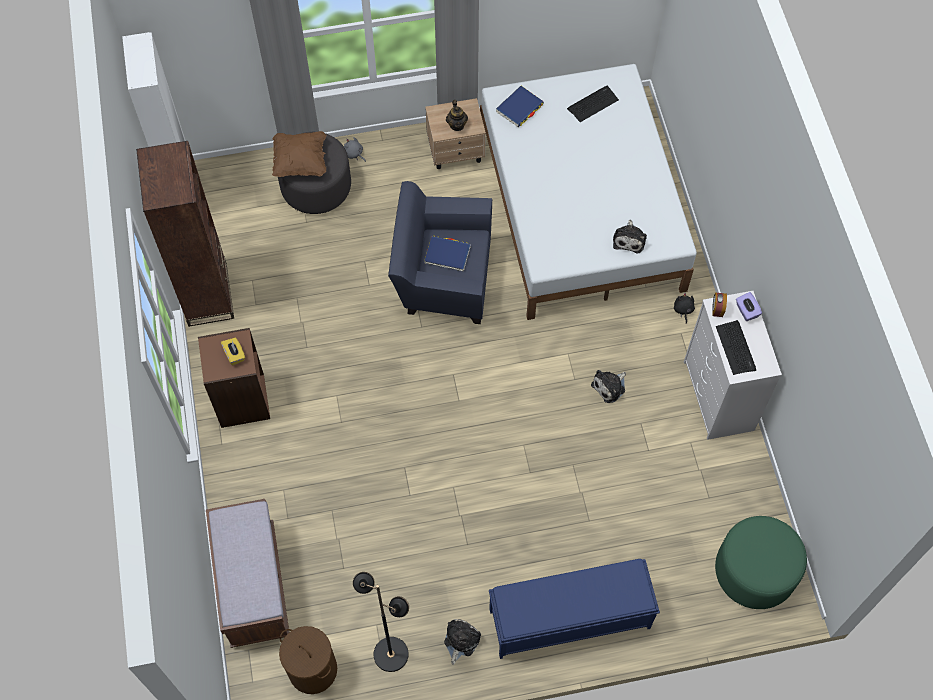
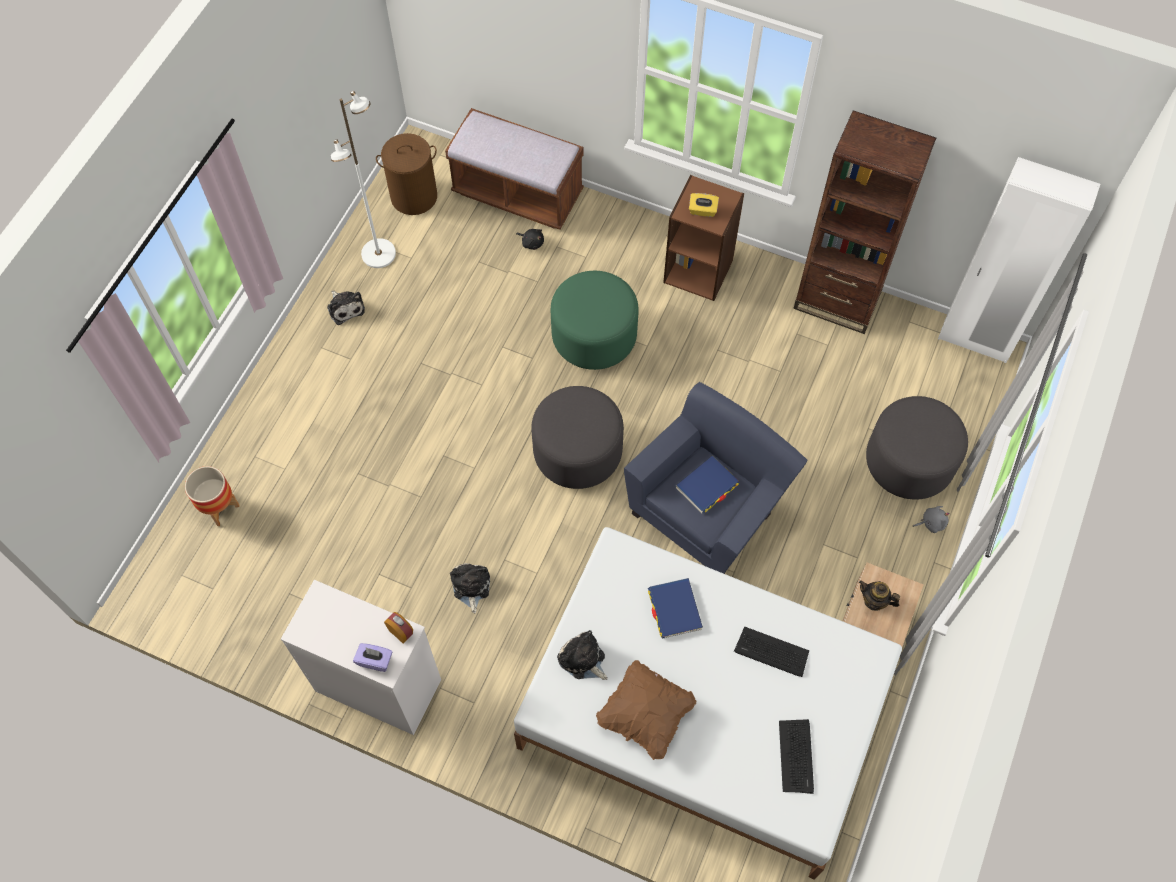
camera: 125 degrees right, 0 degrees up
brown pillow [272,131,327,177] -> brown pillow moved to [596,660,696,760]
black floor lamp [353,572,409,672] -> white floor lamp [331,91,396,268]
blue bench [489,559,660,659] -> none
blue book [496,86,544,127] -> blue book moved to [648,578,703,639]
black plush toy [674,293,695,324] -> black plush toy moved to [516,229,544,250]
green ottoman [715,516,807,609] -> green ottoman moved to [551,271,639,370]
keyboard [716,320,756,375] -> keyboard moved to [734,627,809,677]
none -> planter [185,466,240,526]
none -> grey ottoman [531,386,624,489]

